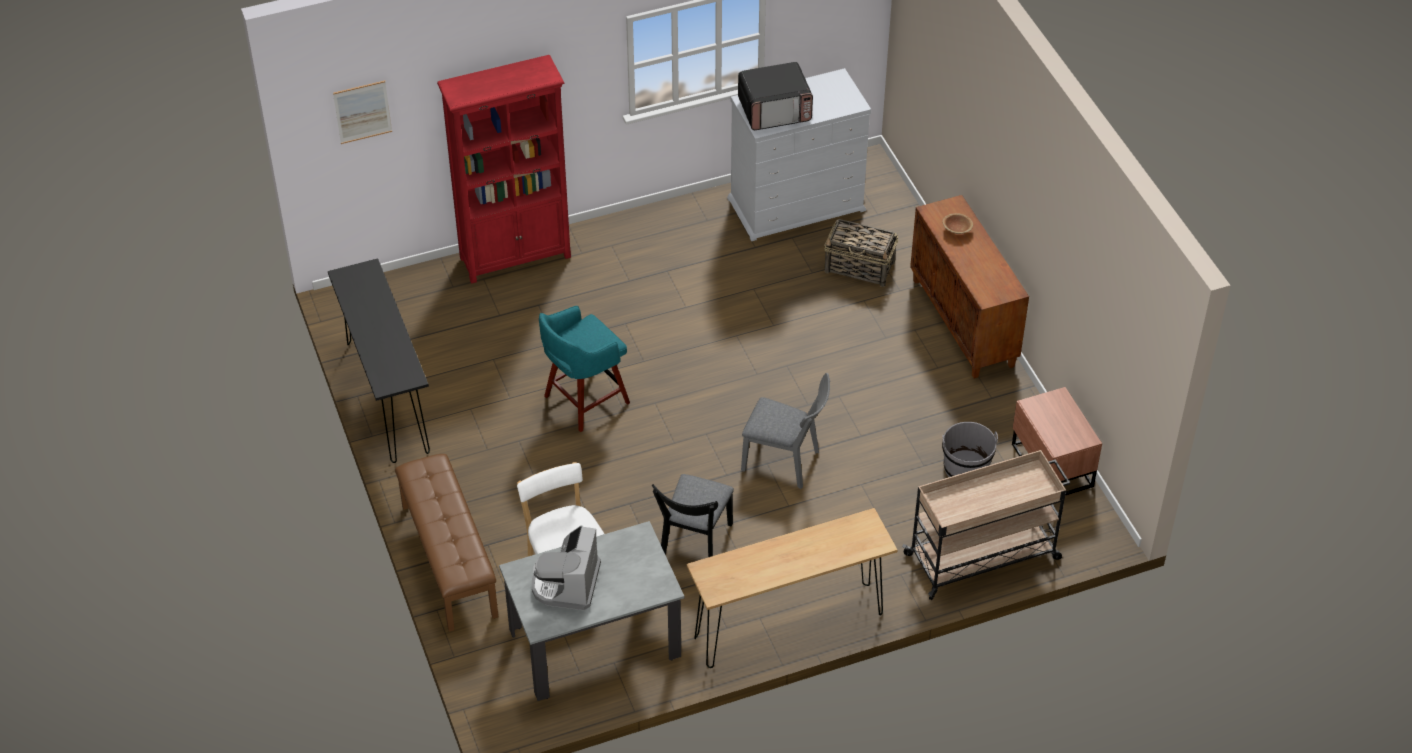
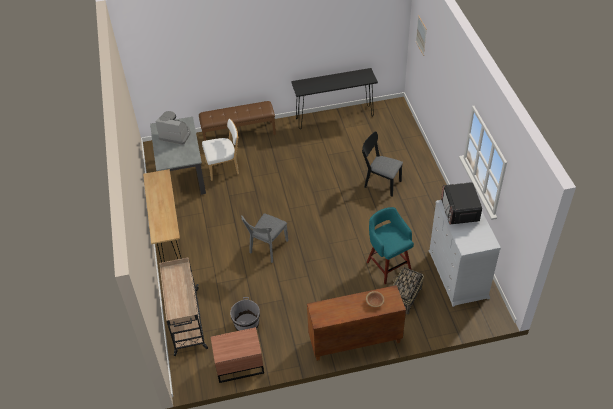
camera: 100 degrees right, 0 degrees up
red bookcase [437,55,571,284] -> none
turquoise stool [539,306,630,432] -> turquoise stool moved to [367,207,414,284]
black chair [652,474,734,557] -> black chair moved to [362,131,403,197]

